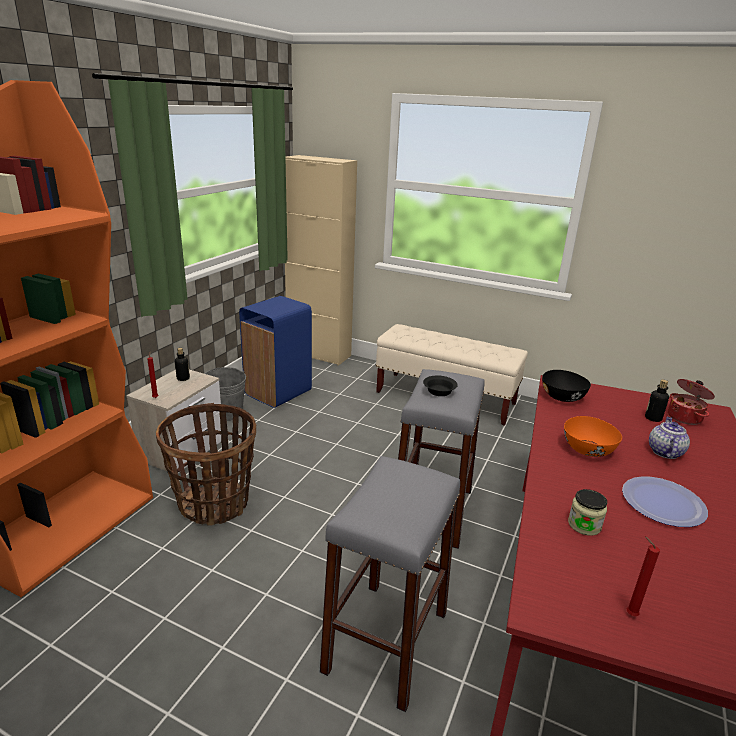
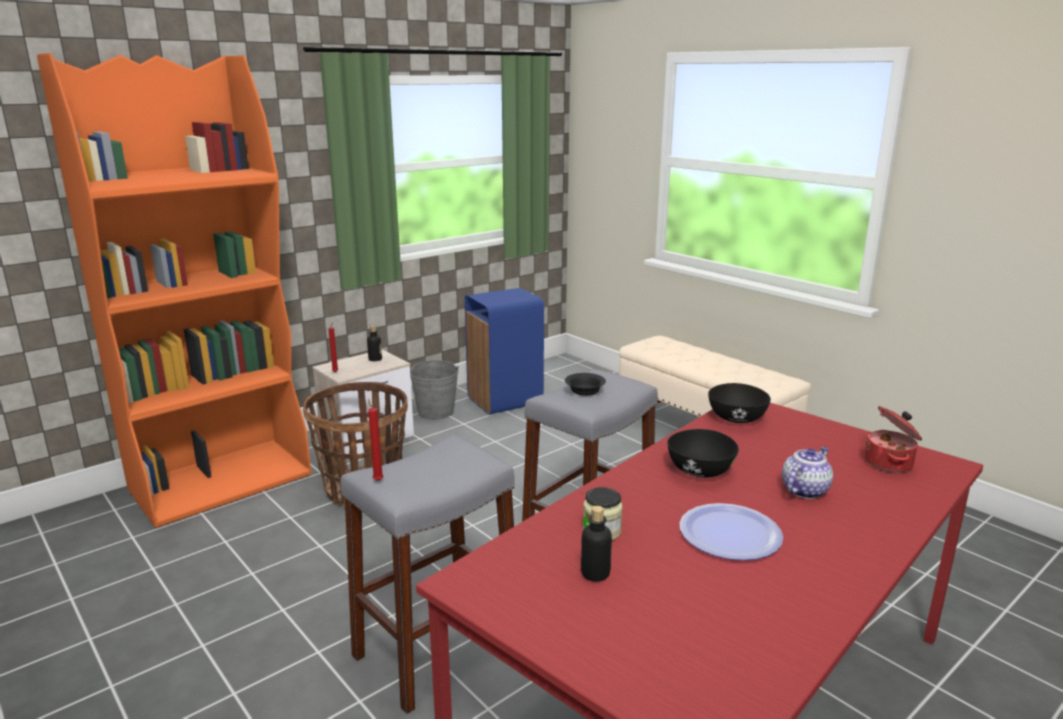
camera: 25 degrees right, 5 degrees down
beige cabinet [285,155,357,366] -> none
orange bowl [564,416,622,457] -> black bowl [667,429,739,477]
red candle [627,536,660,616] -> red candle moved to [368,398,384,481]
bottle [645,380,669,422] -> bottle moved to [581,506,612,582]

